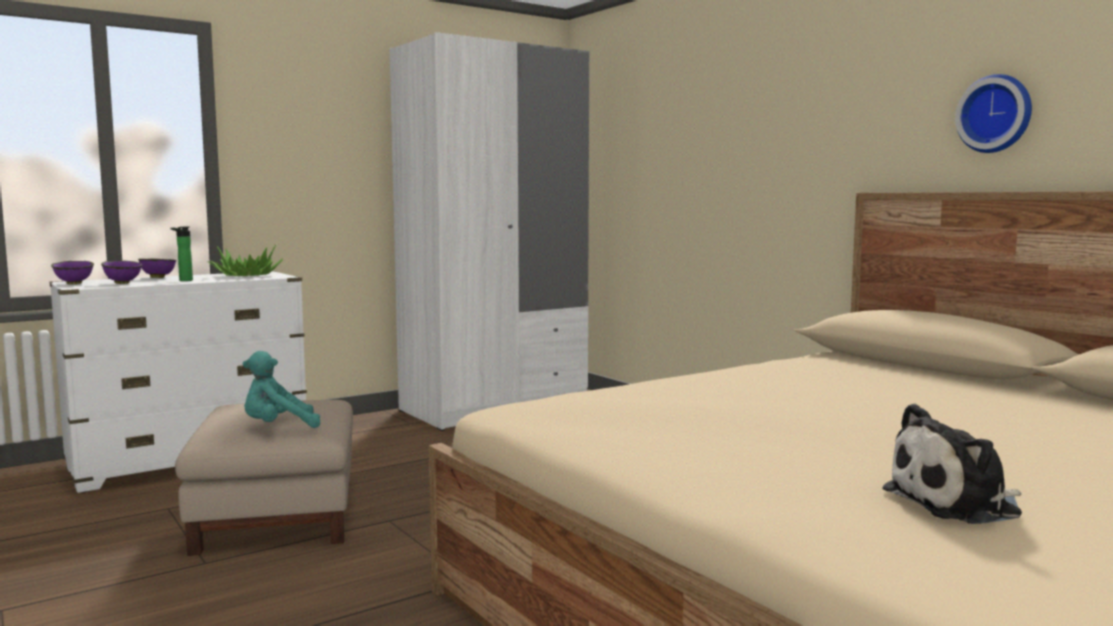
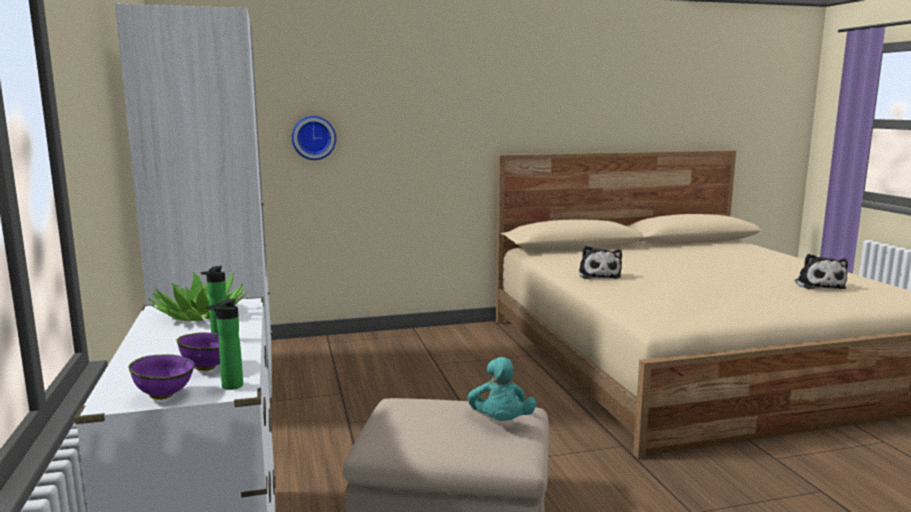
camera: 70 degrees left, 5 degrees up
purple bowl [138,259,176,278] -> none
wall clock [955,74,1032,153] -> wall clock moved to [292,116,336,160]
none -> bottle [206,299,243,390]
none -> plush toy [579,246,622,279]

